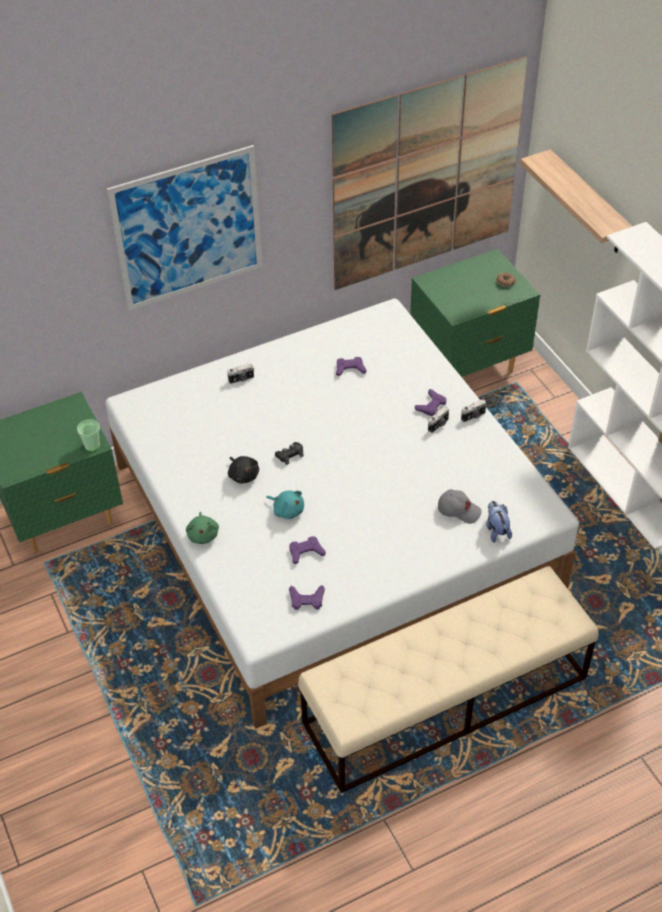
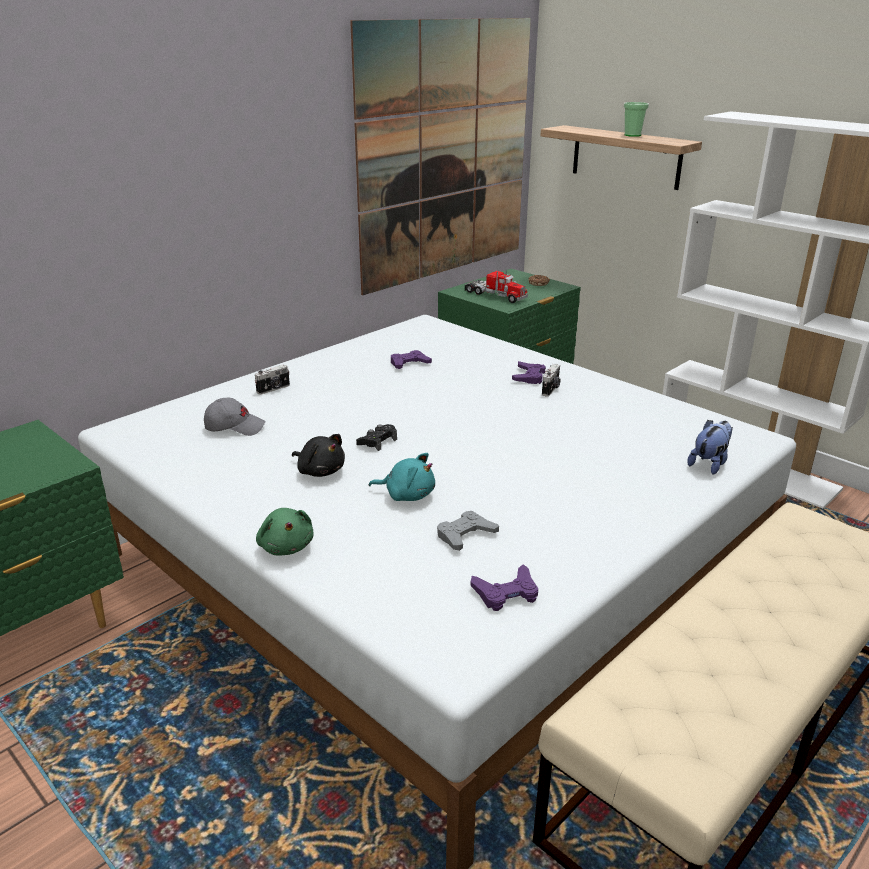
camera: 20 degrees left, 20 degrees down
cup [77,419,100,451] -> cup moved to [624,102,649,137]
picture [107,145,262,311] -> none
purple game controller [289,536,326,564] -> grey game controller [437,511,499,551]
grey cap [438,489,482,524] -> grey cap moved to [204,398,265,436]
camera [461,399,486,422] -> none
plush toy [486,501,512,543] -> plush toy turned 75 degrees clockwise [687,420,733,475]
none -> toy truck [465,269,528,303]

